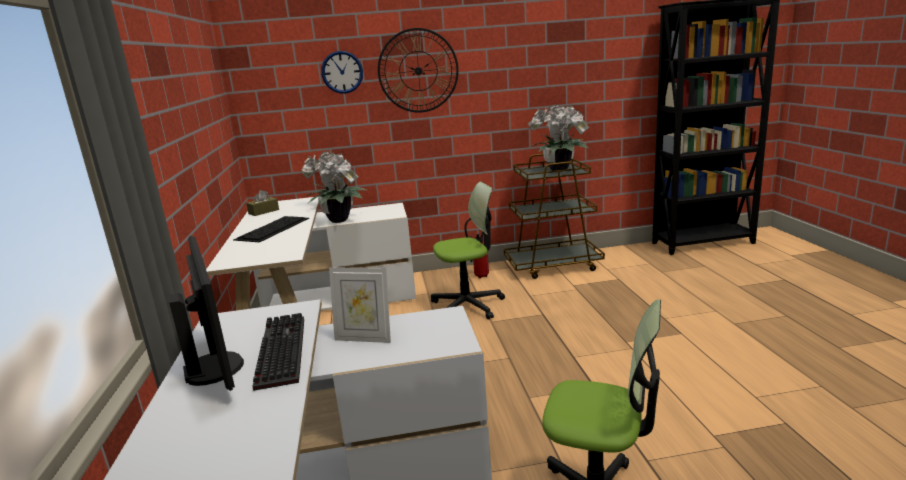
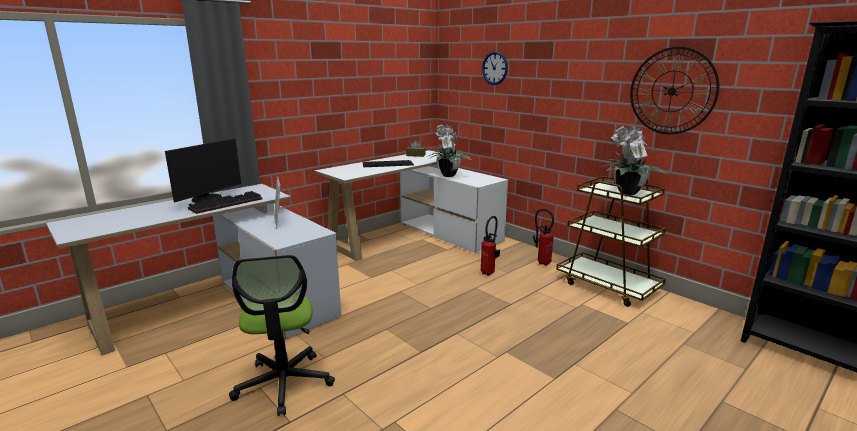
camera: 55 degrees right, 0 degrees up
wall clock [378,28,459,113] -> wall clock moved to [630,47,719,134]
office chair [431,182,505,320] -> fire extinguisher [481,216,500,276]

